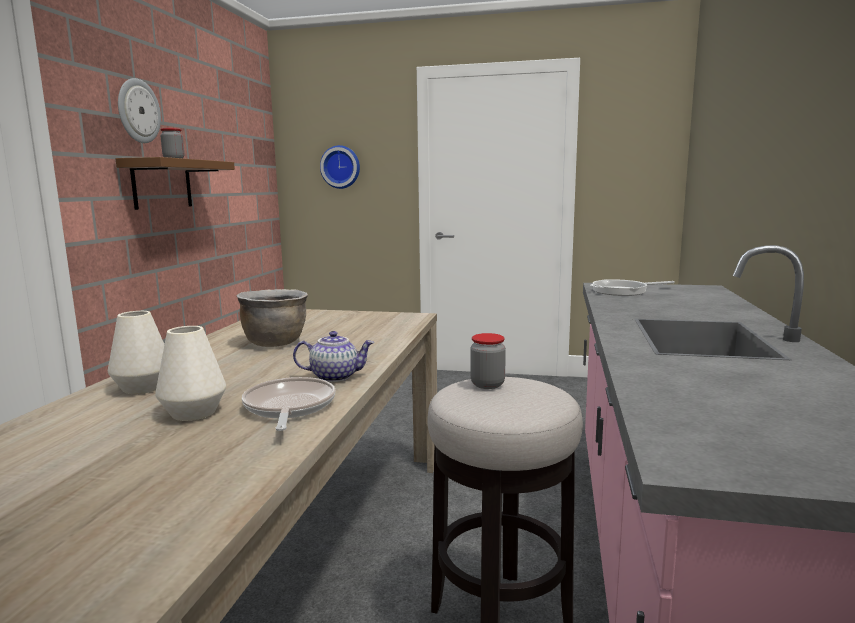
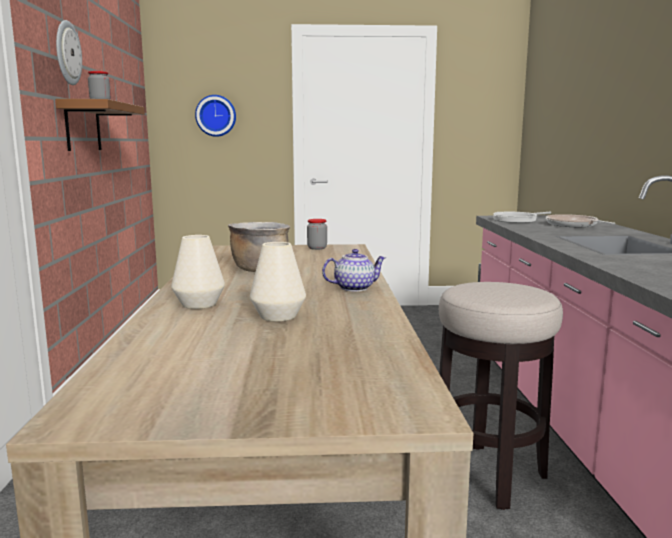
camera: 15 degrees left, 0 degrees up
frying pan [242,377,335,431] -> frying pan moved to [546,214,615,227]
jar [470,333,506,389] -> jar moved to [307,219,327,250]

